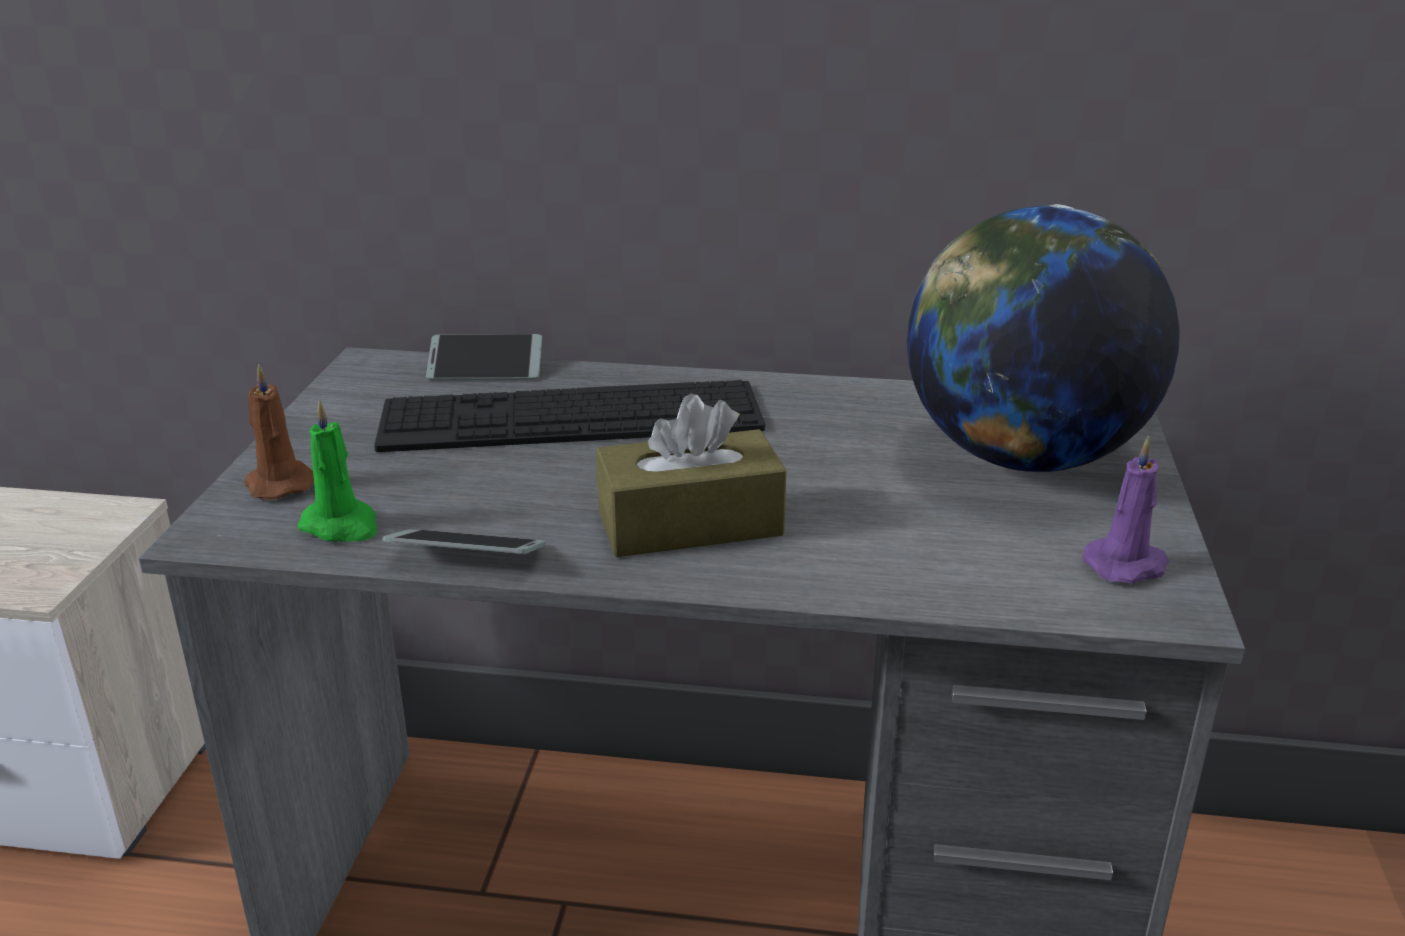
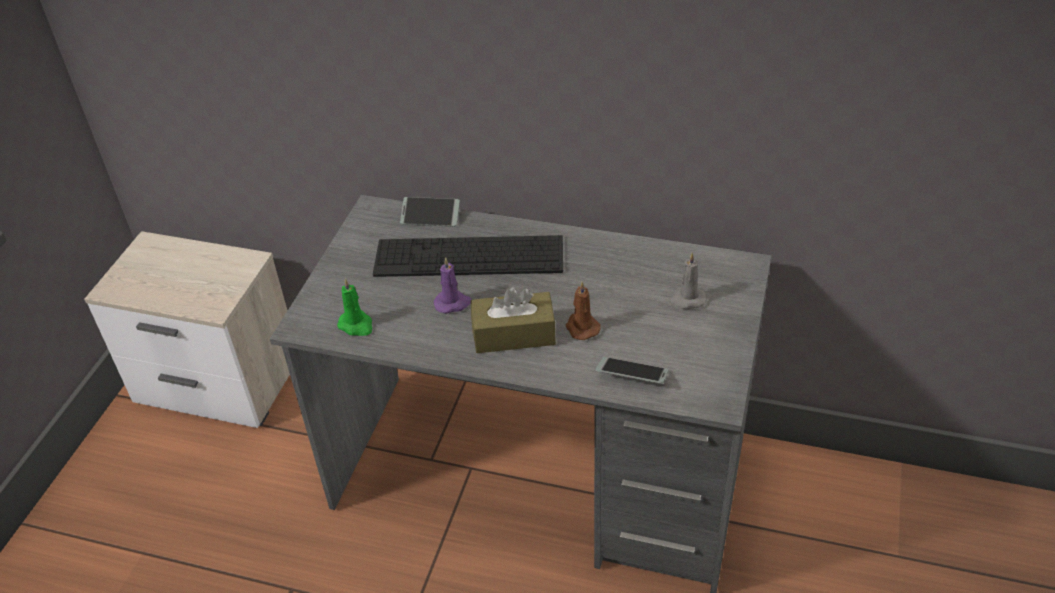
camera: 10 degrees right, 15 degrees up
brown candle [245,364,314,500] -> brown candle moved to [566,281,601,340]
phone [383,529,546,554] -> phone moved to [596,357,669,384]
globe [907,204,1180,472] -> grey candle [668,253,706,309]
purple candle [1082,435,1169,583] -> purple candle moved to [434,257,472,314]

